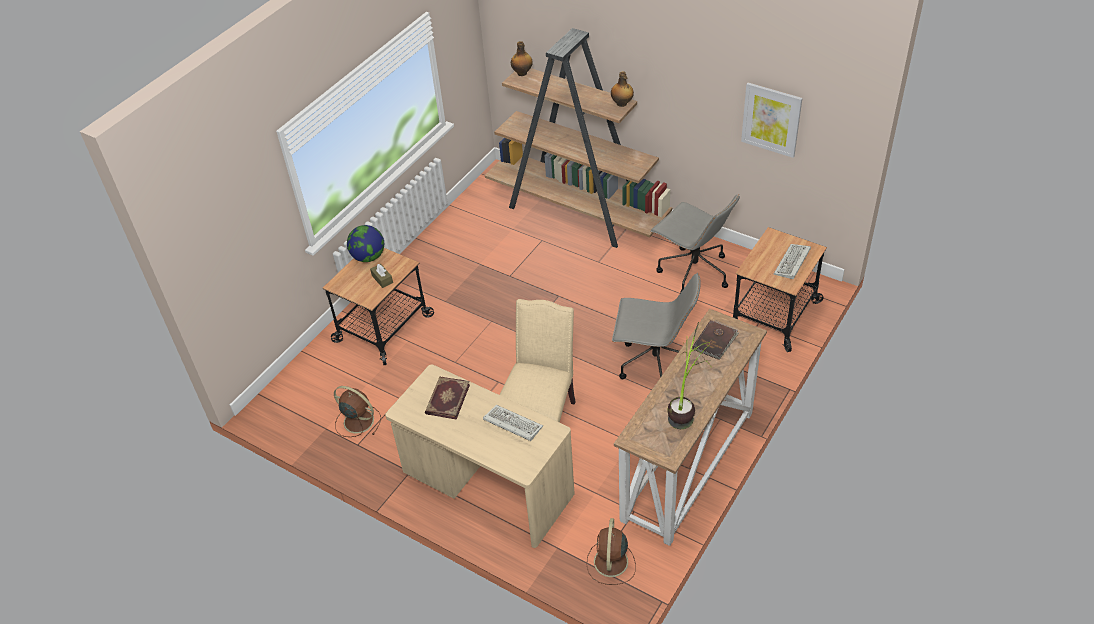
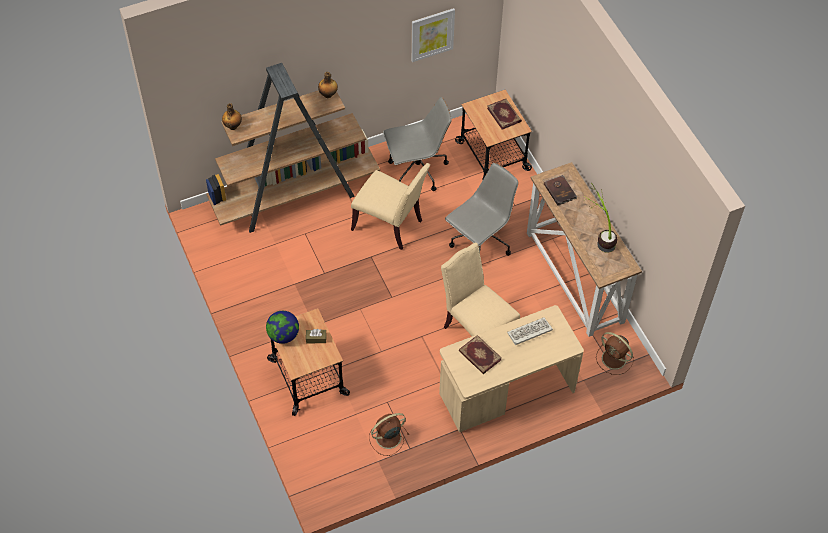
camera: 60 degrees left, 10 degrees up
keyboard [774,244,811,279] -> book [487,99,522,130]
none -> beige chair [351,163,430,250]

